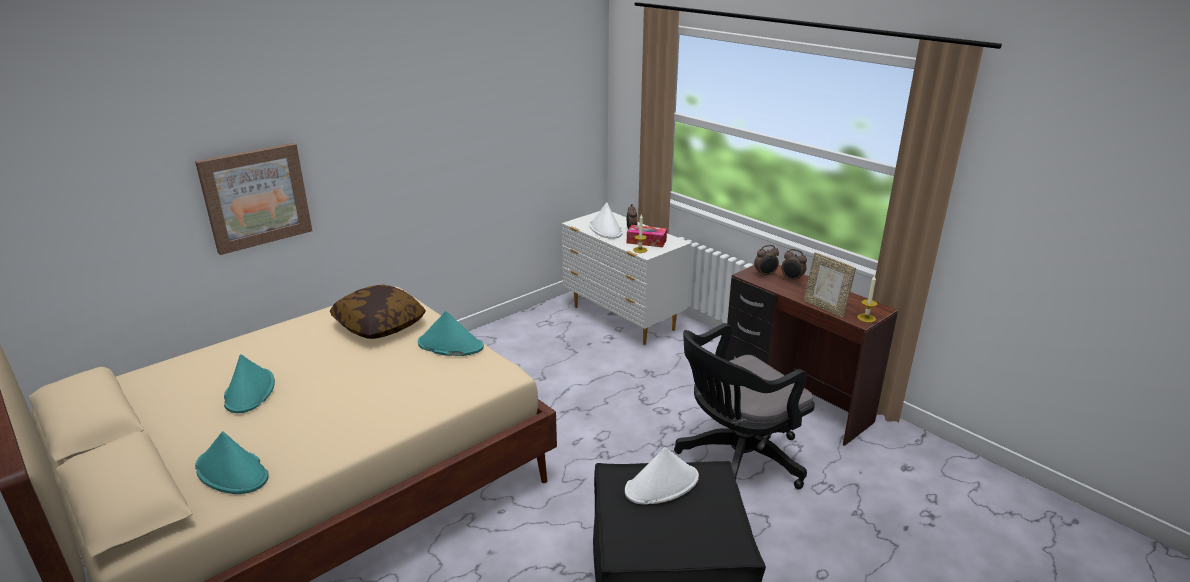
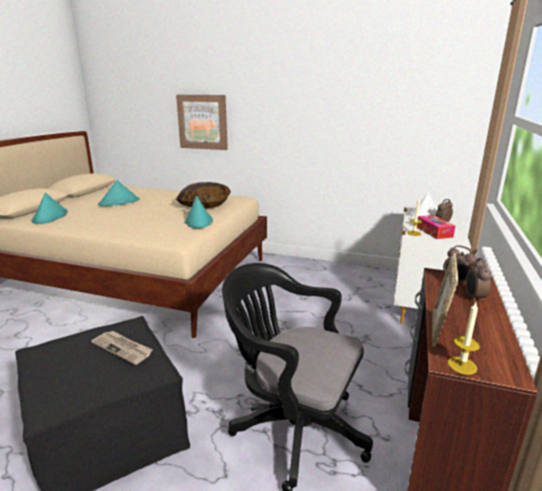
camera: 60 degrees right, 5 degrees down
white hat [625,447,699,504] -> newspaper [91,331,153,365]

